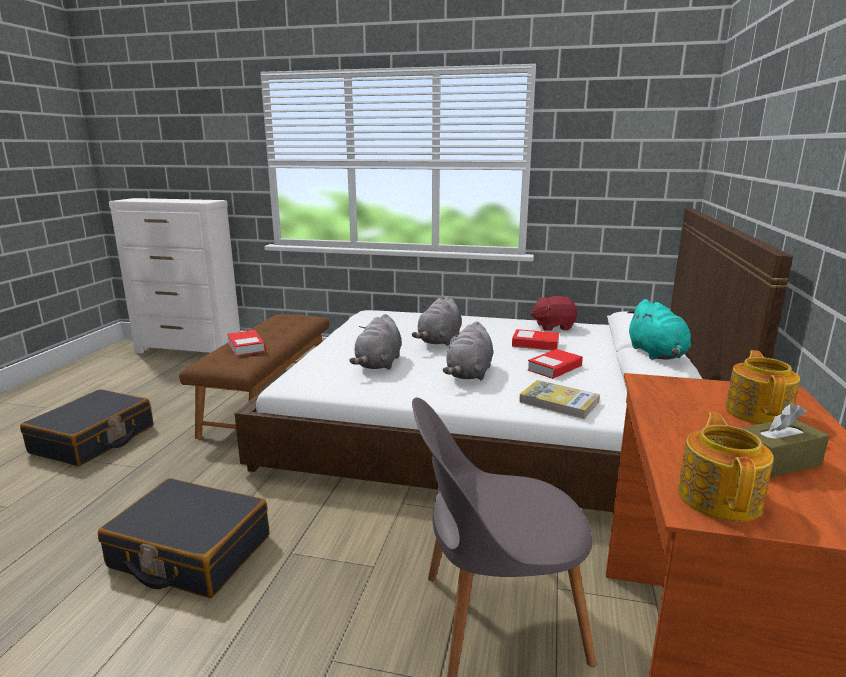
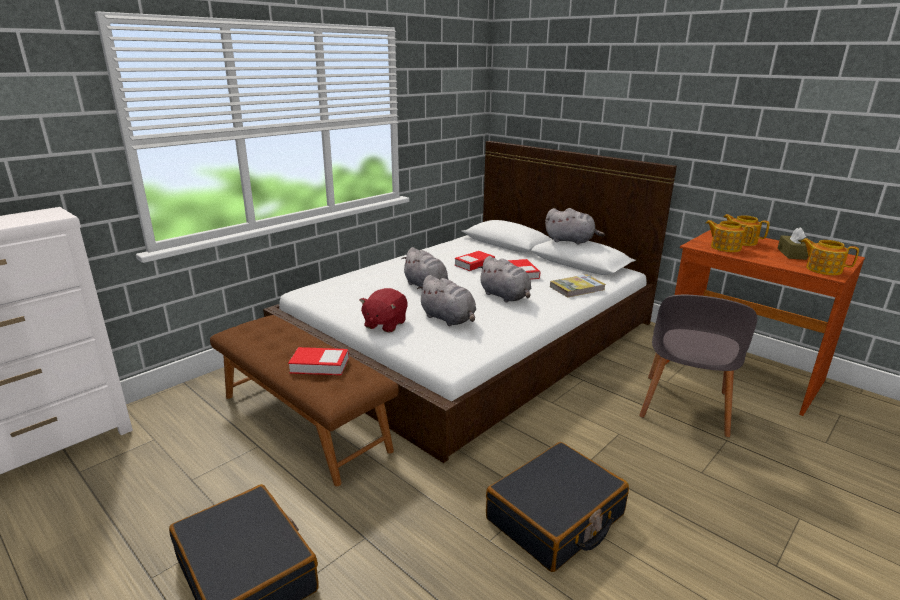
camera: 60 degrees left, 5 degrees up
red plush toy [530,296,577,331] -> red plush toy moved to [360,288,408,333]
turquoise plush toy [628,299,691,360] -> grey plush toy [545,208,605,245]
none -> teapot [706,220,754,252]

